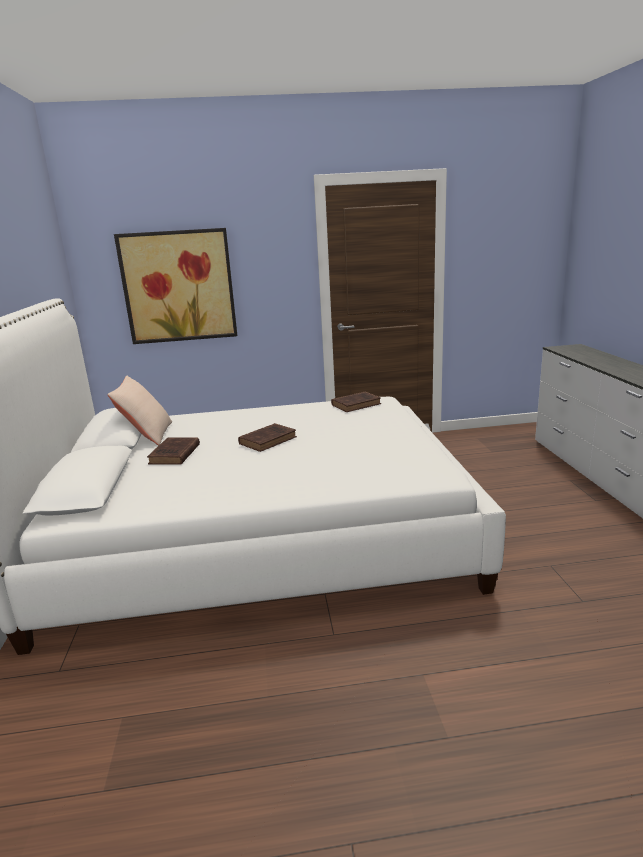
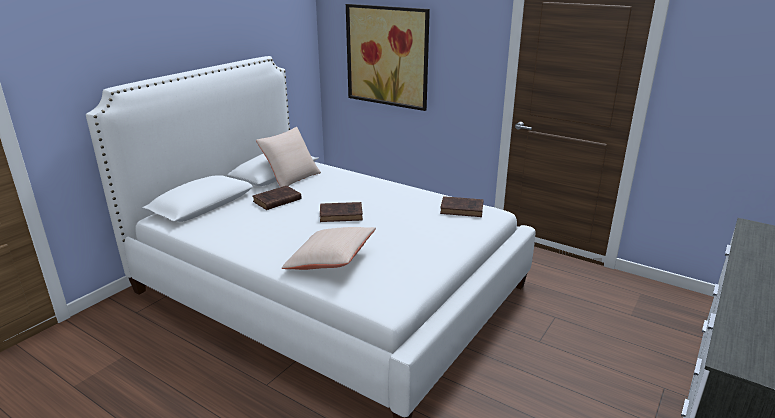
camera: 40 degrees right, 5 degrees up
none -> beige pillow [282,227,376,270]

